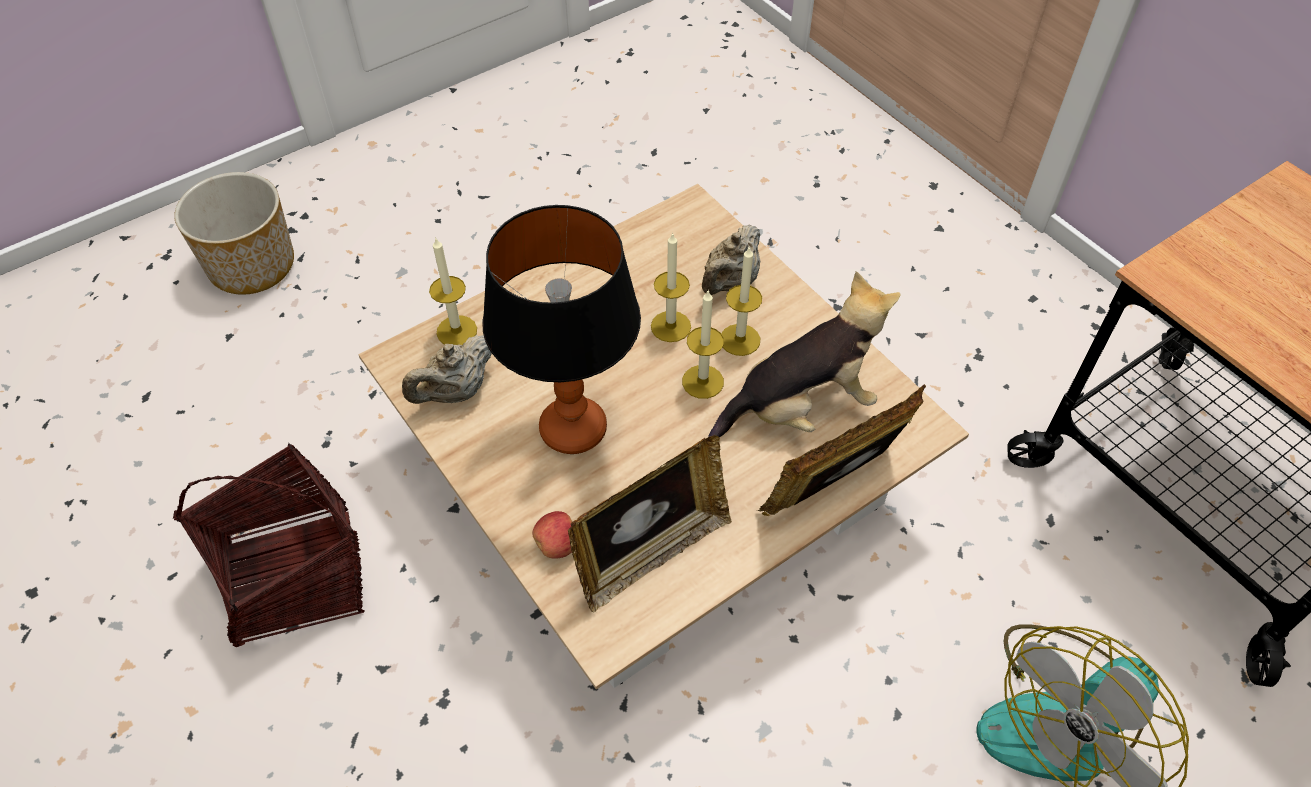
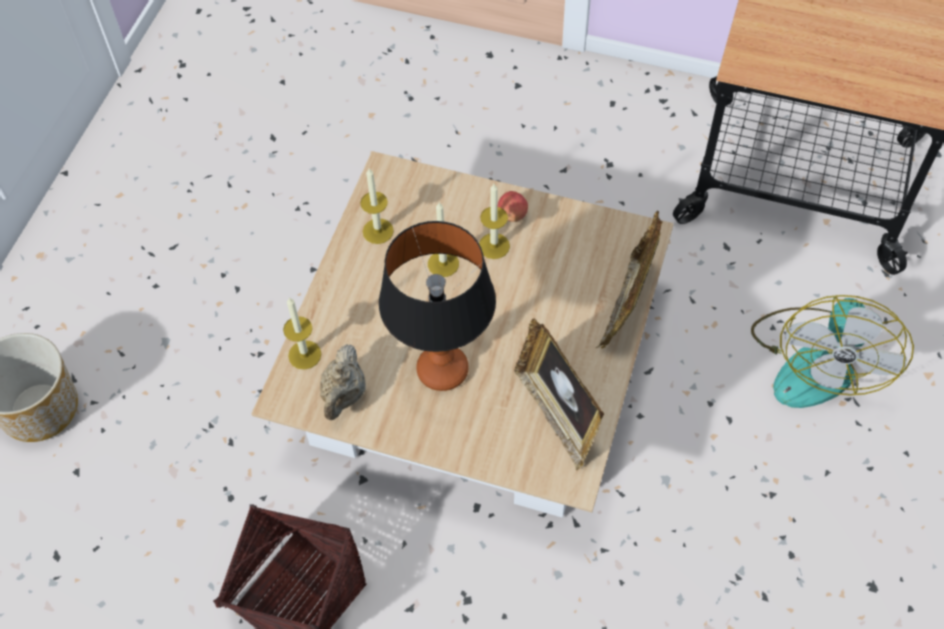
camera: 35 degrees left, 5 degrees up
apple [532,511,572,558] -> apple moved to [498,191,528,222]
picture frame [568,435,732,612] -> picture frame turned 135 degrees clockwise [515,318,604,471]
candle [682,290,724,399] -> candle moved to [360,168,394,244]
beige teapot [702,224,760,295] -> none
plush toy [708,271,900,438] -> none

